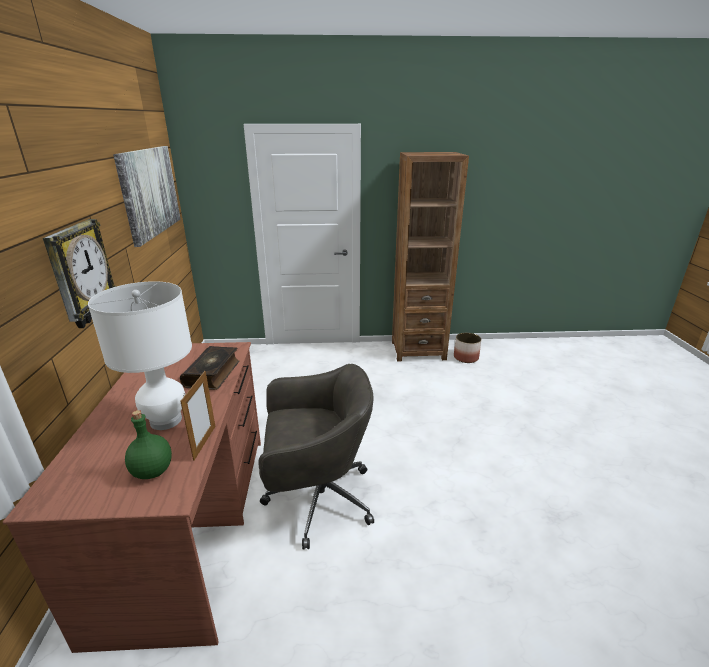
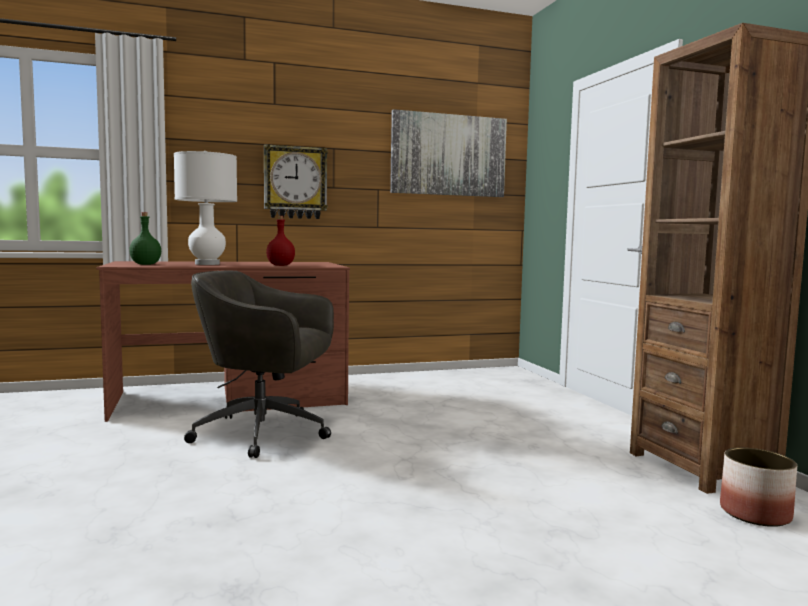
camera: 75 degrees right, 20 degrees down
book [180,346,239,390] -> red bottle [266,216,295,266]
picture frame [180,371,215,461] -> none
grey office chair [258,364,374,550] -> grey office chair turned 120 degrees clockwise [184,271,334,458]

